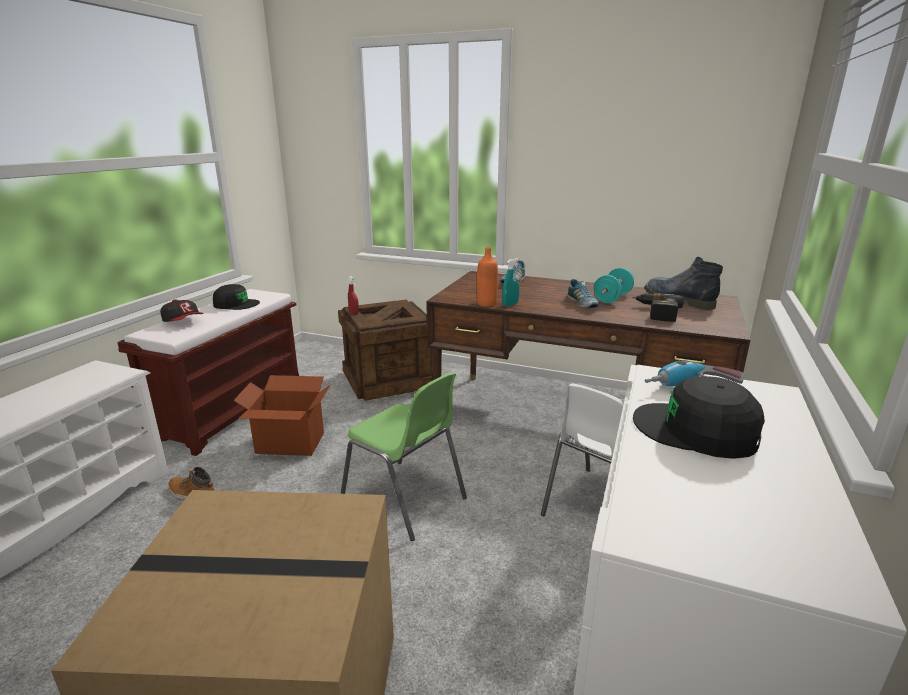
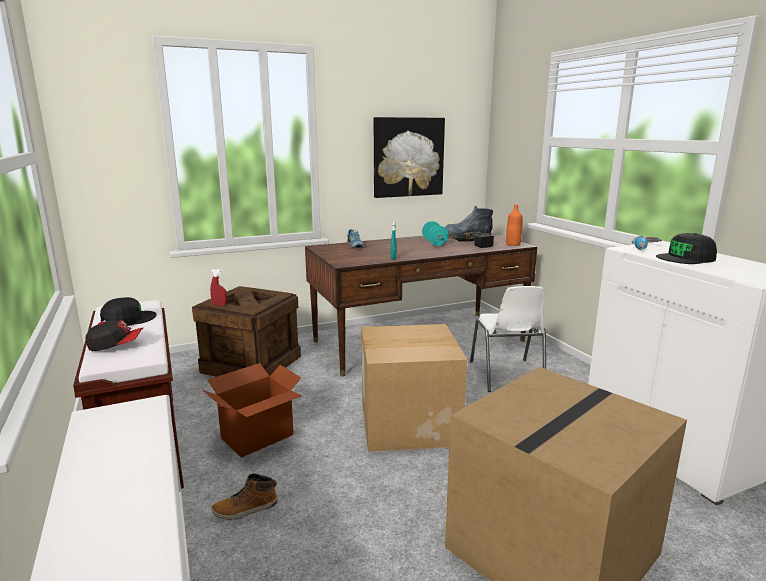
camera: 45 degrees left, 5 degrees down
green chair [341,372,467,541] -> cardboard box [361,324,467,452]
orange bottle [477,247,498,306] -> orange bottle moved to [506,204,523,246]
shoe [567,279,599,308] -> none
none -> picture [374,117,445,198]

